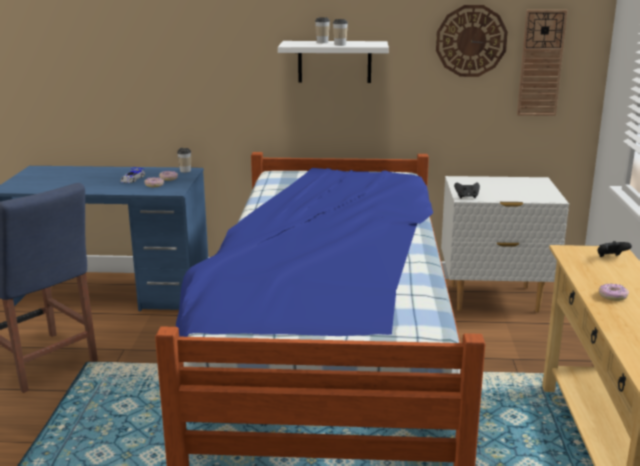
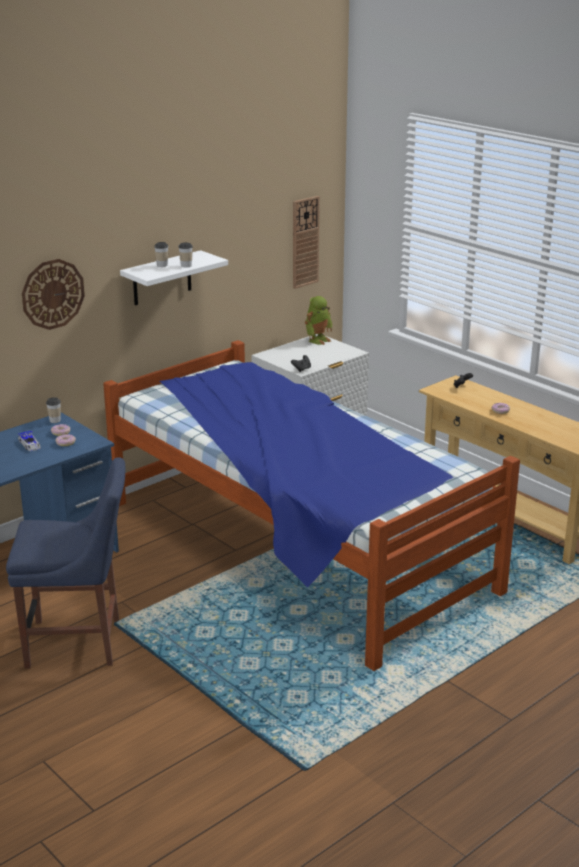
camera: 45 degrees left, 5 degrees up
wall clock [436,5,508,77] -> wall clock moved to [22,259,85,330]
none -> toy robot [305,296,332,345]

